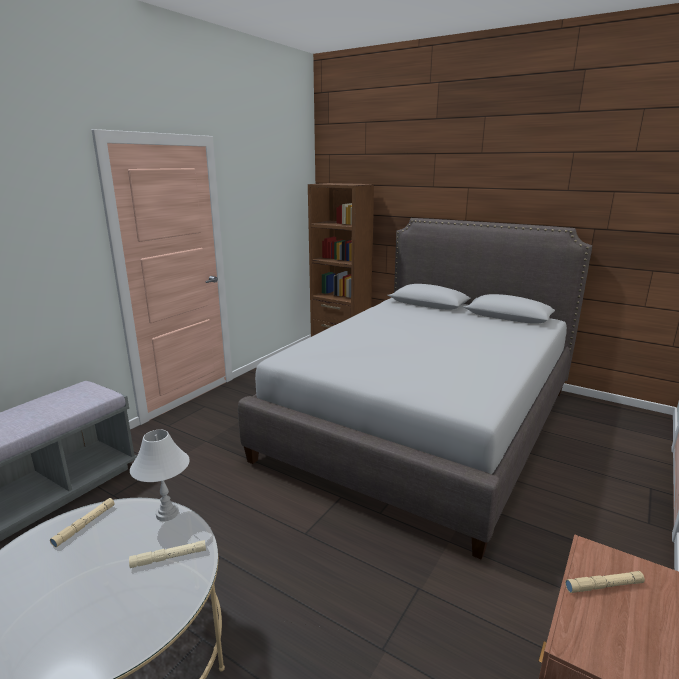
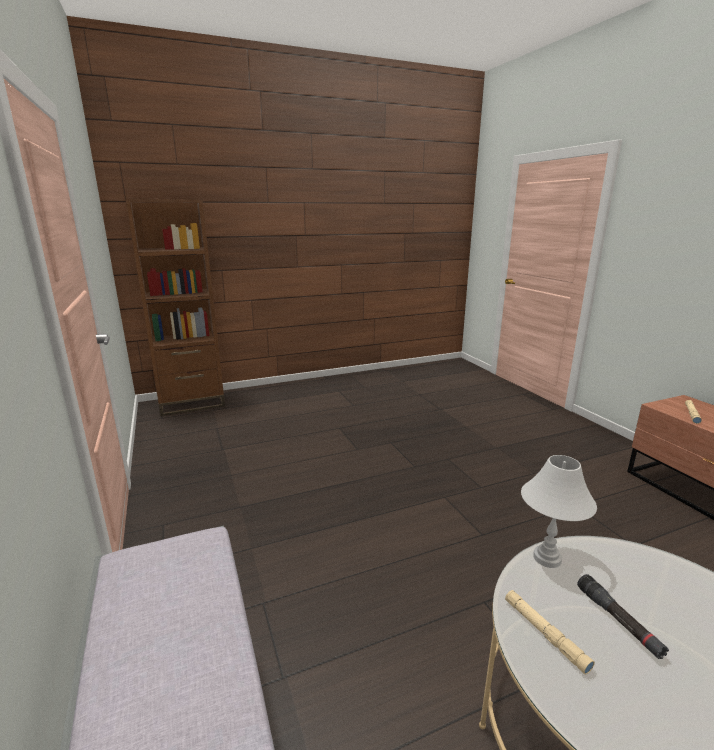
camera: 55 degrees left, 0 degrees up
beige flashlight [129,540,206,568] -> none
grey bed [238,218,592,560] -> none
none -> black flashlight [577,574,669,659]

